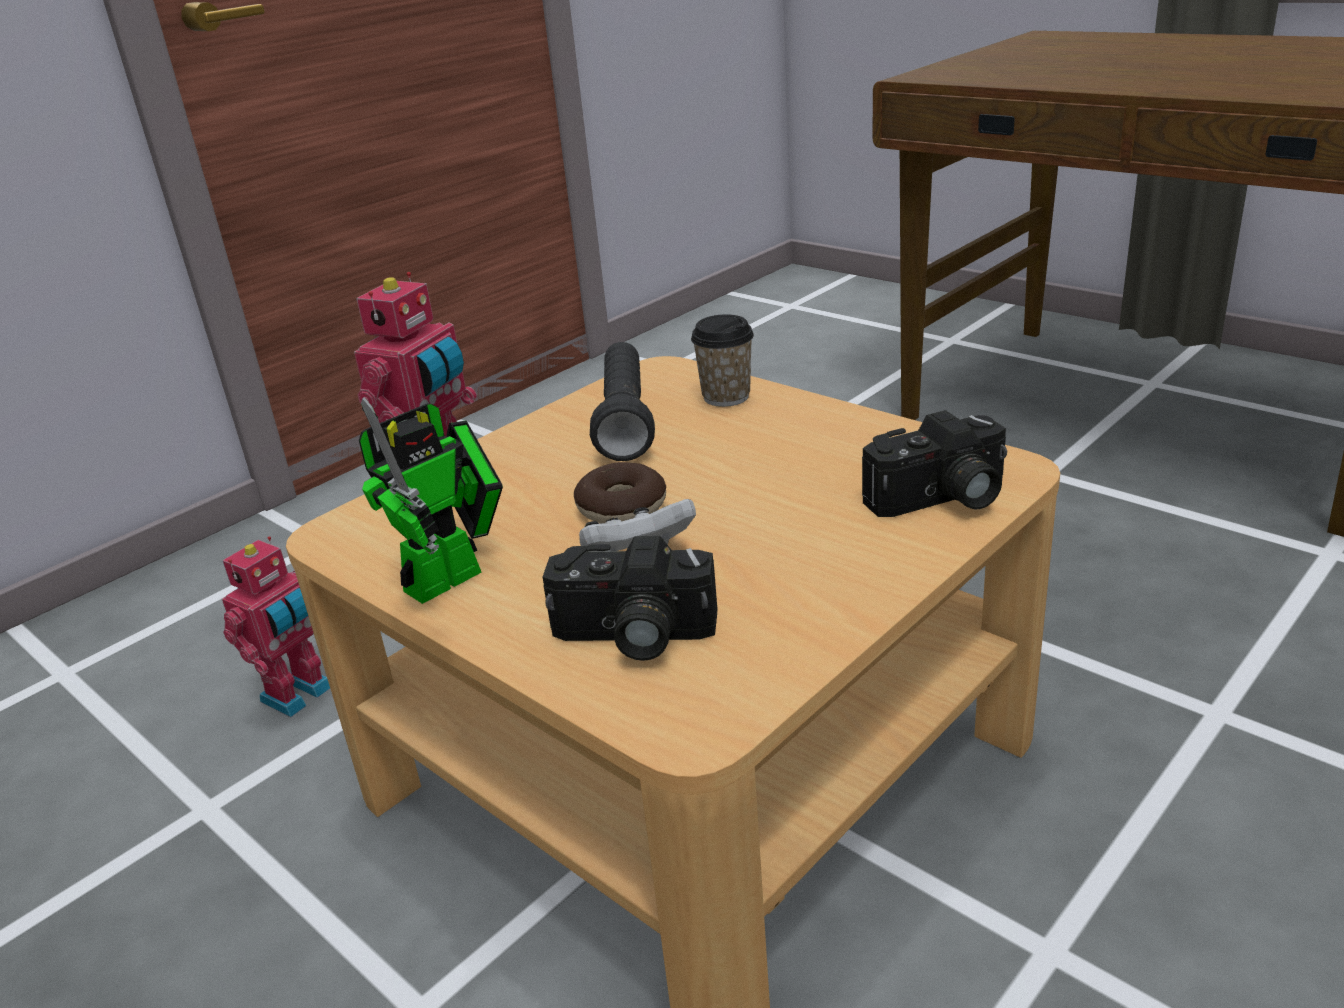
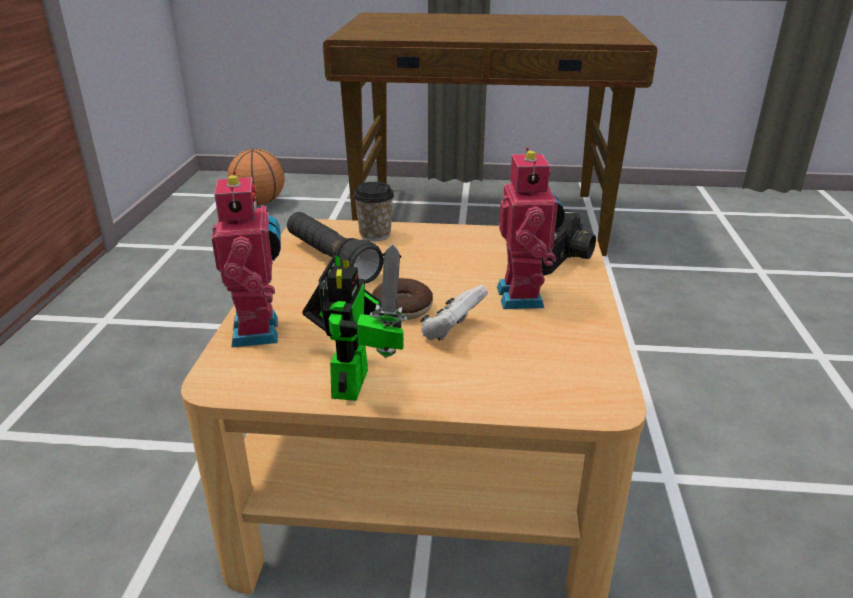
camera: 40 degrees left, 0 degrees up
toy robot [222,536,330,717] -> toy robot moved to [497,147,565,309]
camera [543,536,718,661] -> none
none -> basketball [227,149,285,205]

